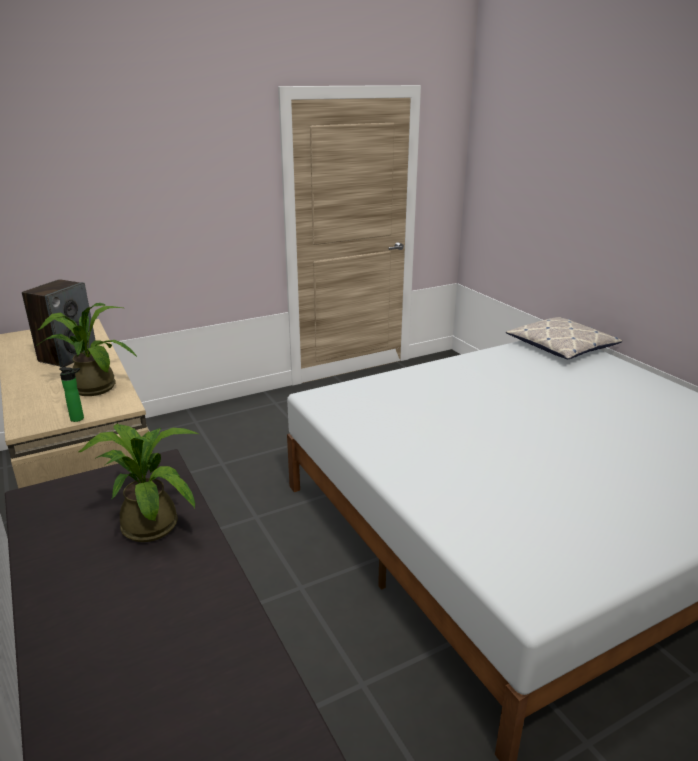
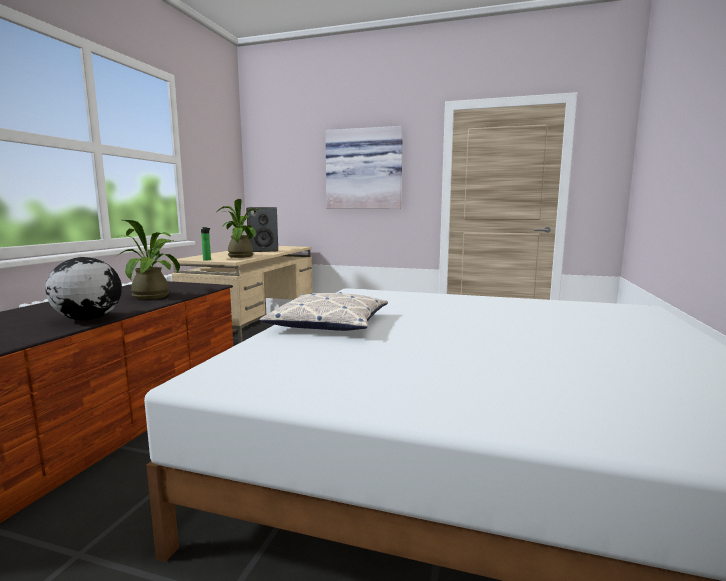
camera: 45 degrees right, 15 degrees down
pillow [506,317,622,359] -> pillow moved to [260,292,388,331]
none -> globe [45,257,122,320]
none -> picture [325,126,403,208]

